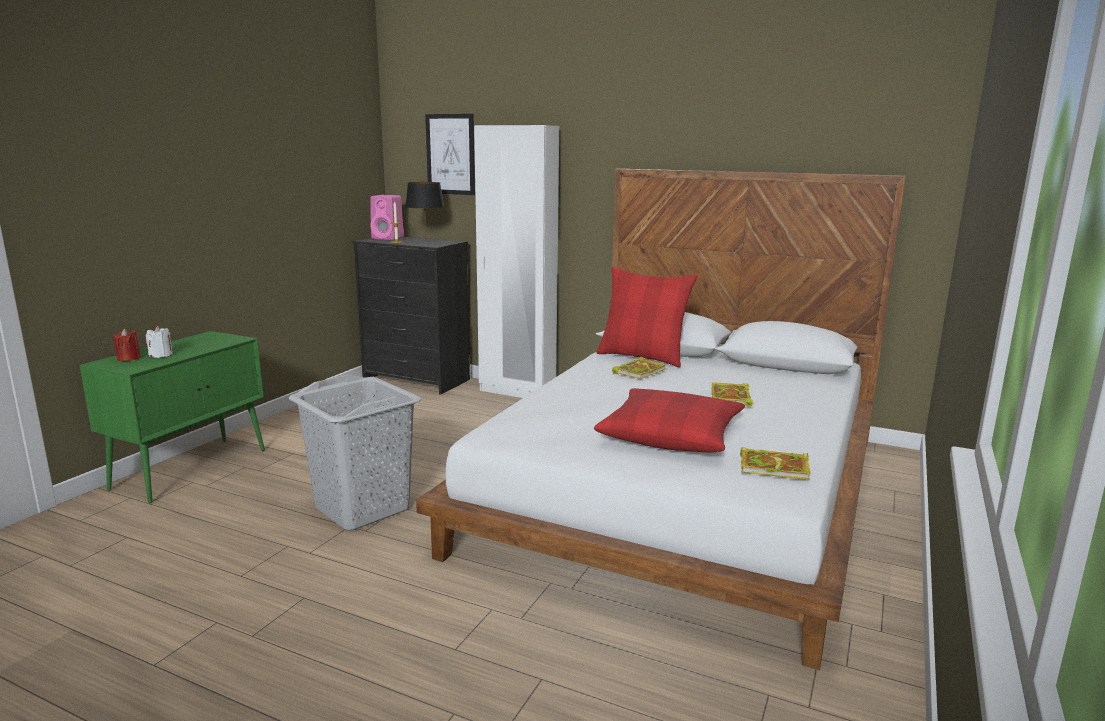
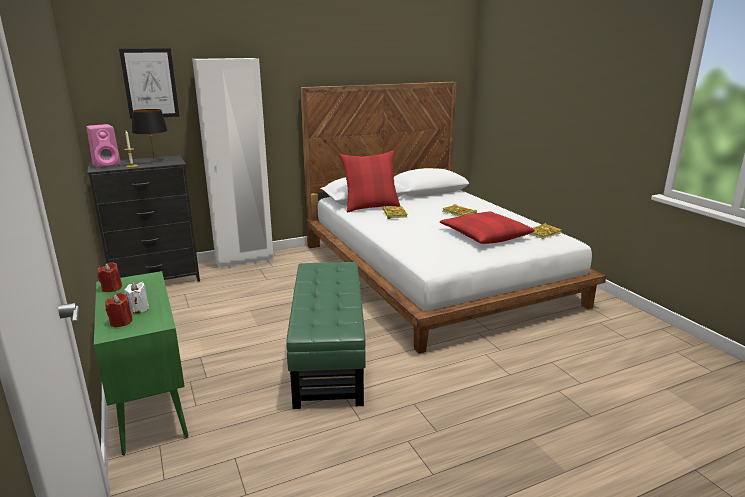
camera: 50 degrees left, 5 degrees up
grey laundry basket [289,375,422,531] -> green ottoman [286,262,366,409]
none -> red candle [98,262,122,292]

